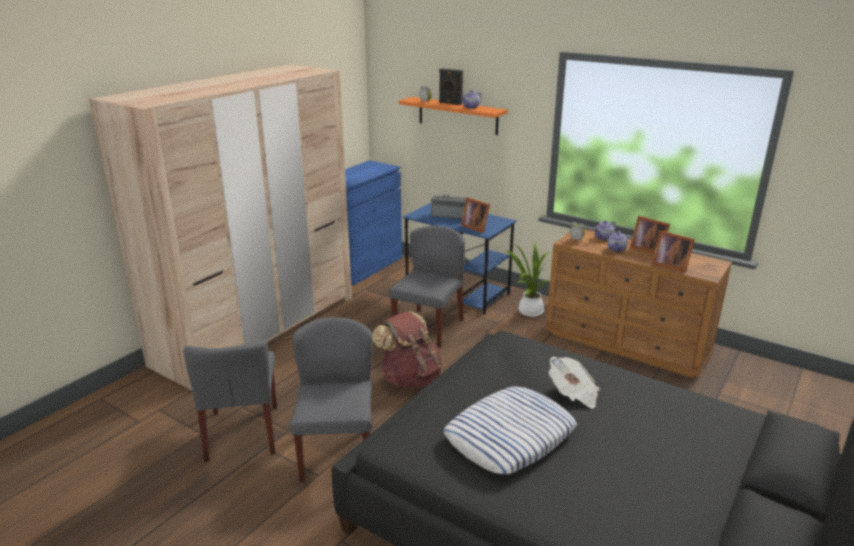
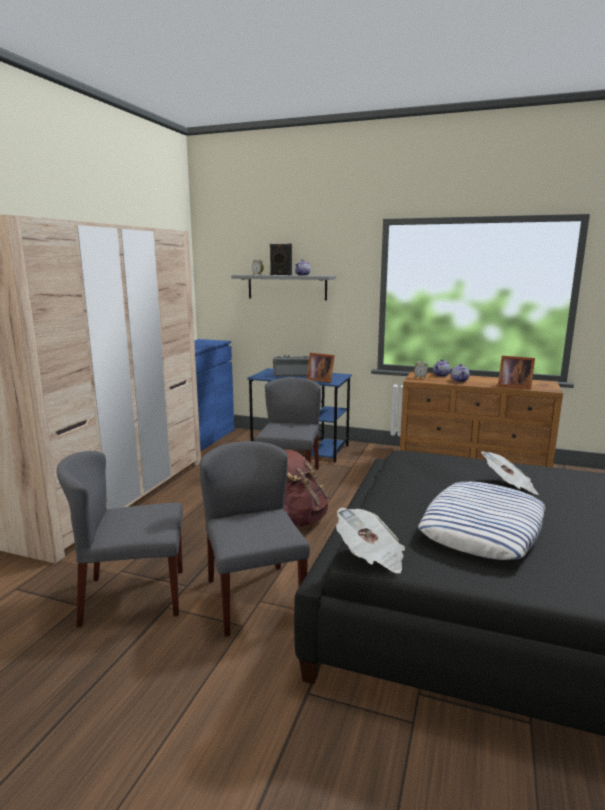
camera: 15 degrees left, 10 degrees down
grey chair [183,339,277,462] -> grey chair turned 105 degrees clockwise [57,451,183,627]
orange shelf [398,97,508,135] -> grey shelf [231,275,336,300]
potted plant [506,242,550,317] -> none
picture frame [630,216,670,254] -> none
none -> newspaper [336,508,405,573]

